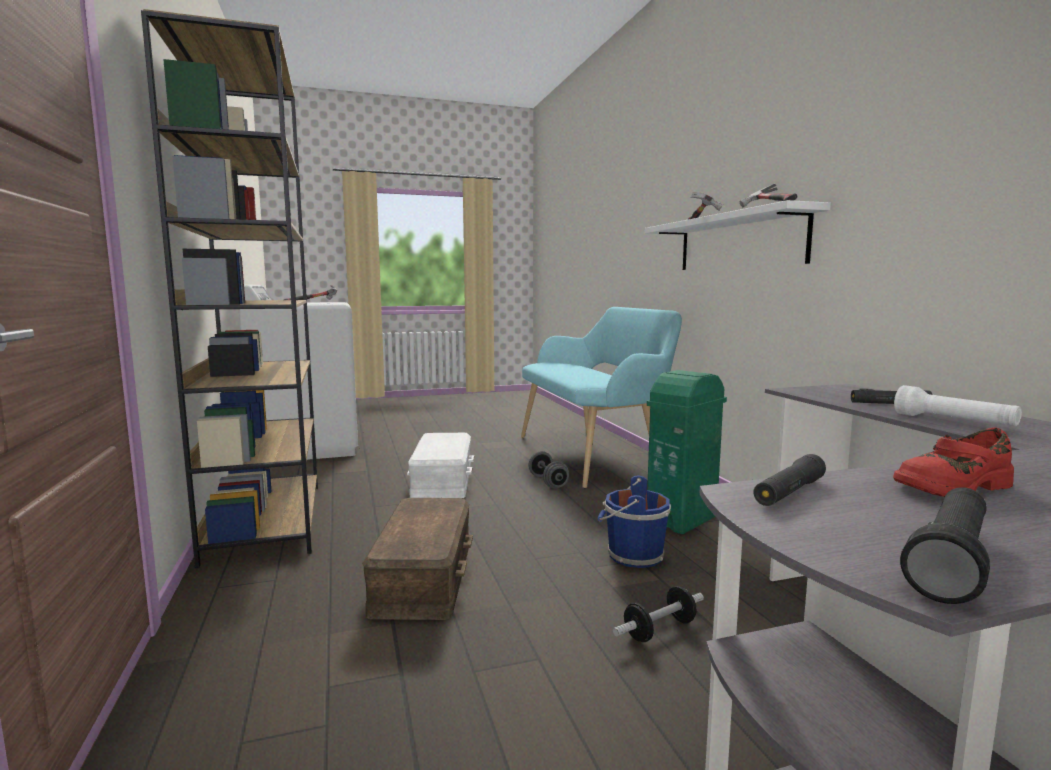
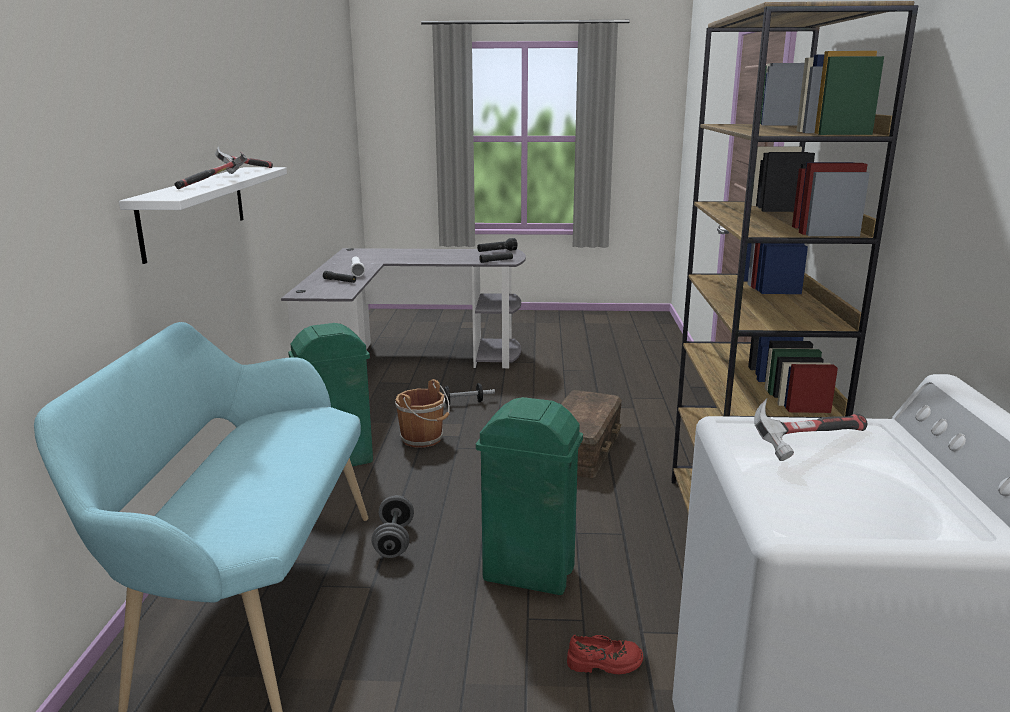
camera: 160 degrees left, 10 degrees up
white storage box [407,433,474,498] -> green trash can [476,397,583,595]
blue bucket [598,475,671,568] -> brown bucket [395,379,450,448]
red shoe [893,428,1014,497] -> red shoe moved to [567,635,643,675]

